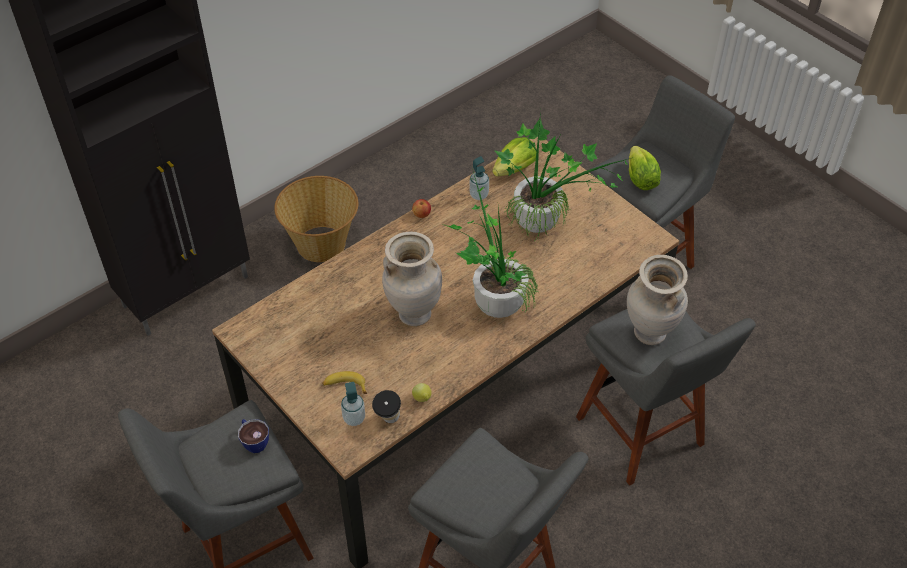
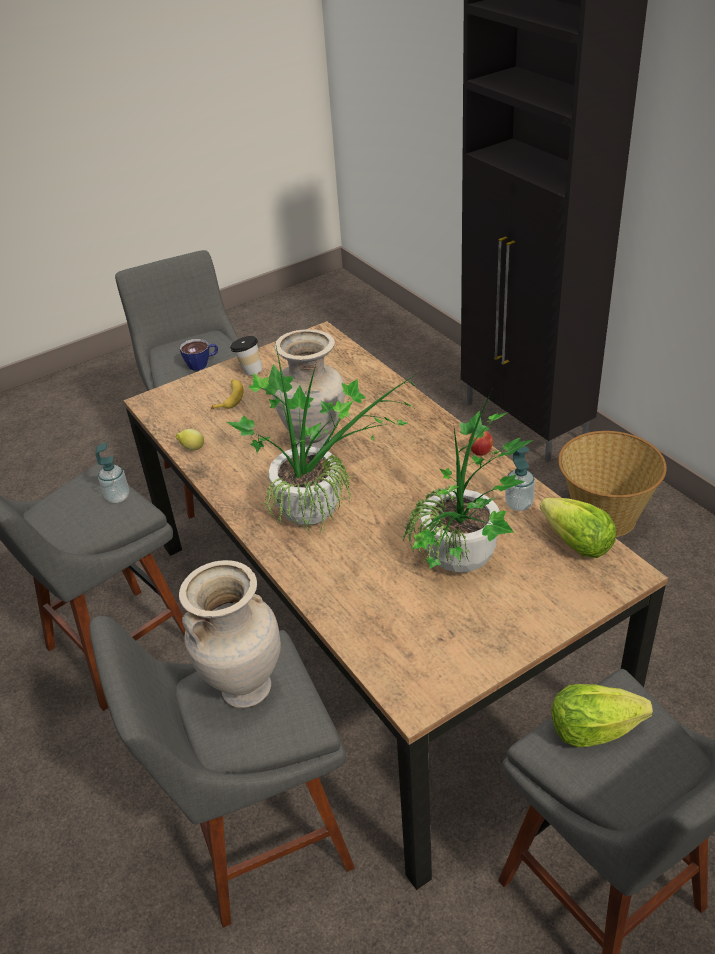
camera: 100 degrees right, 10 degrees down
soap dispenser [341,382,365,426] -> soap dispenser moved to [96,443,129,503]
cup [372,390,401,423] -> cup moved to [230,336,262,376]

